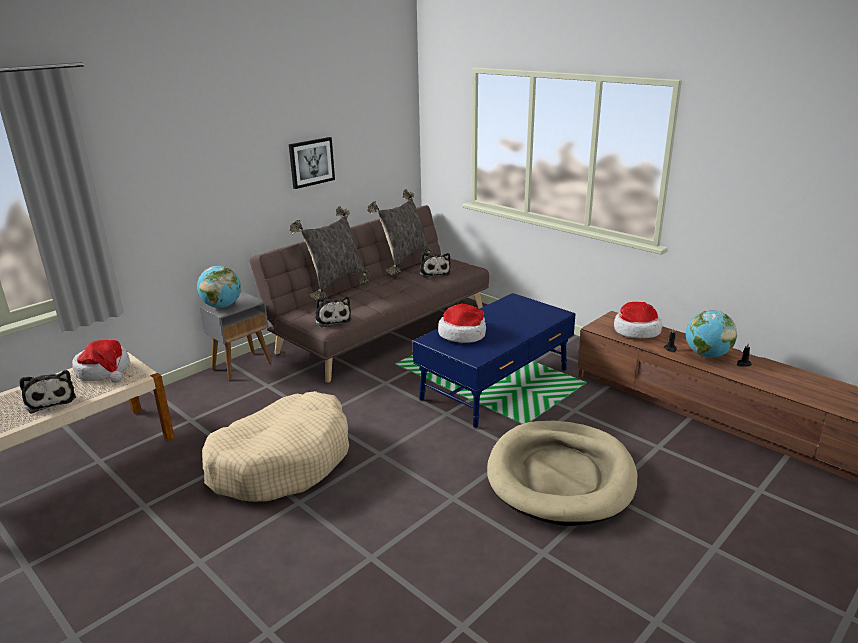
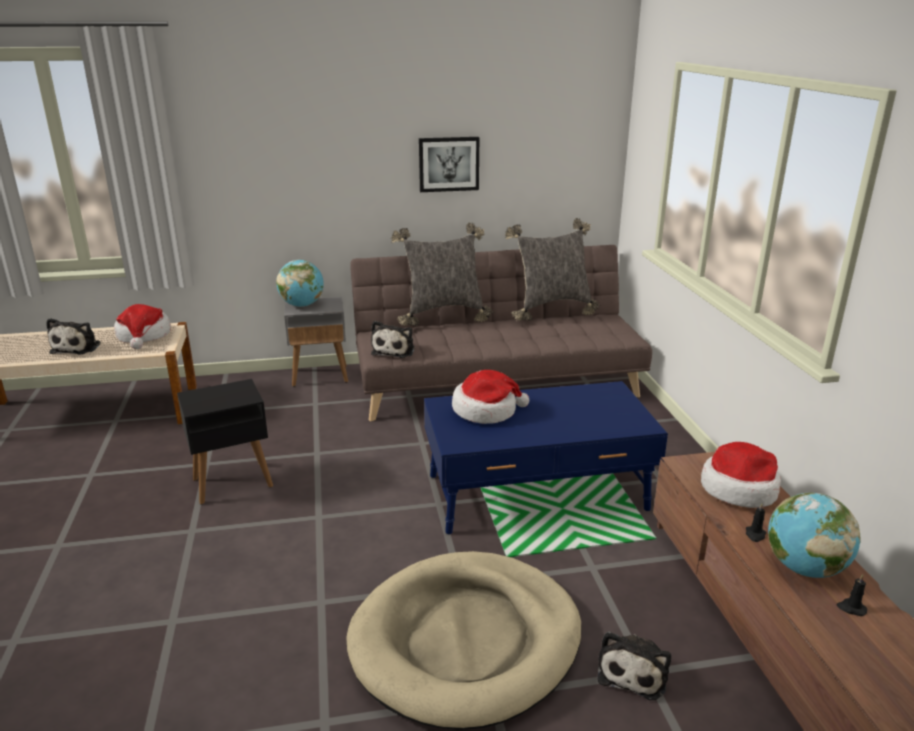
camera: 35 degrees right, 0 degrees up
beige dog bed [202,391,349,502] -> black side table [177,379,273,505]
plush toy [419,253,451,278] -> plush toy moved to [598,632,671,700]

